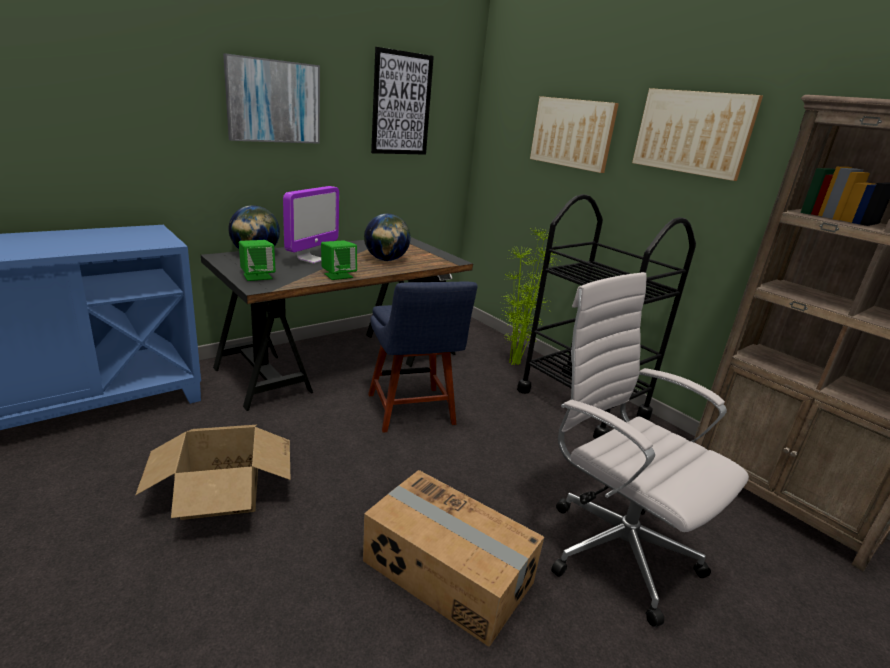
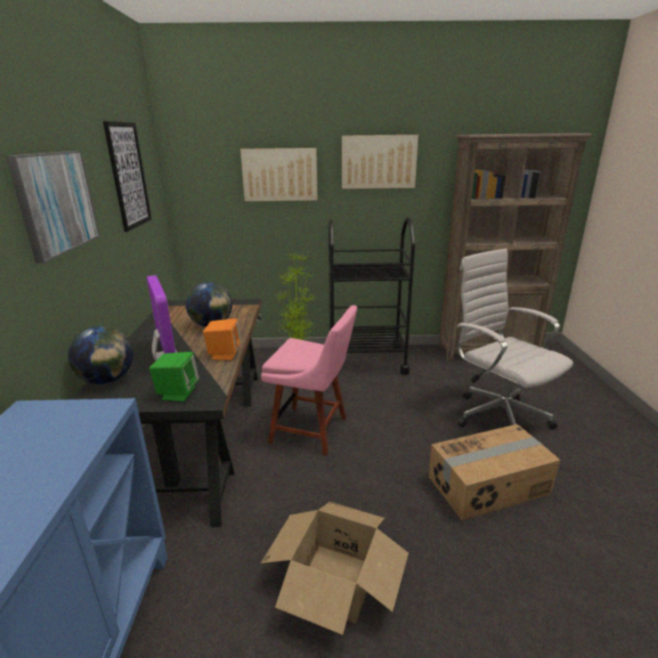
camera: 50 degrees left, 0 degrees up
green speaker [321,240,357,280] -> orange speaker [203,319,241,360]
blue chair [368,282,478,433] -> pink chair [261,305,357,456]
white office chair [551,272,749,627] -> white office chair turned 60 degrees clockwise [457,249,573,430]

